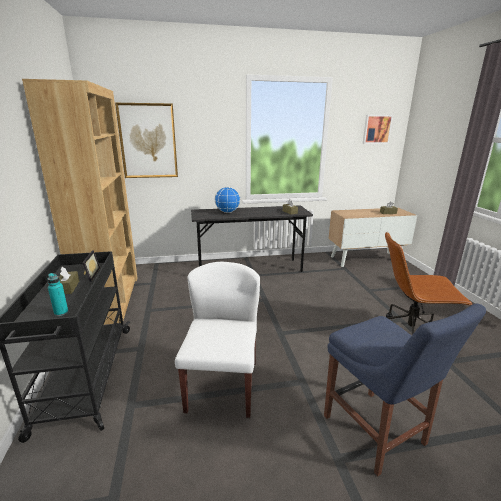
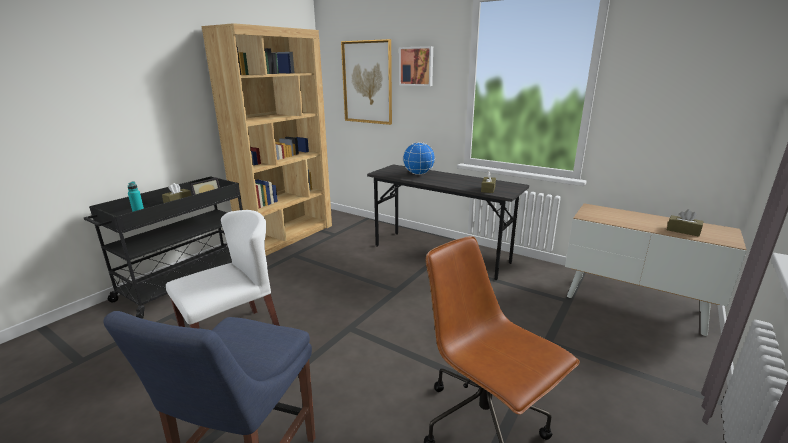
camera: 45 degrees right, 0 degrees up
picture [363,115,393,144] -> picture moved to [399,46,433,86]

